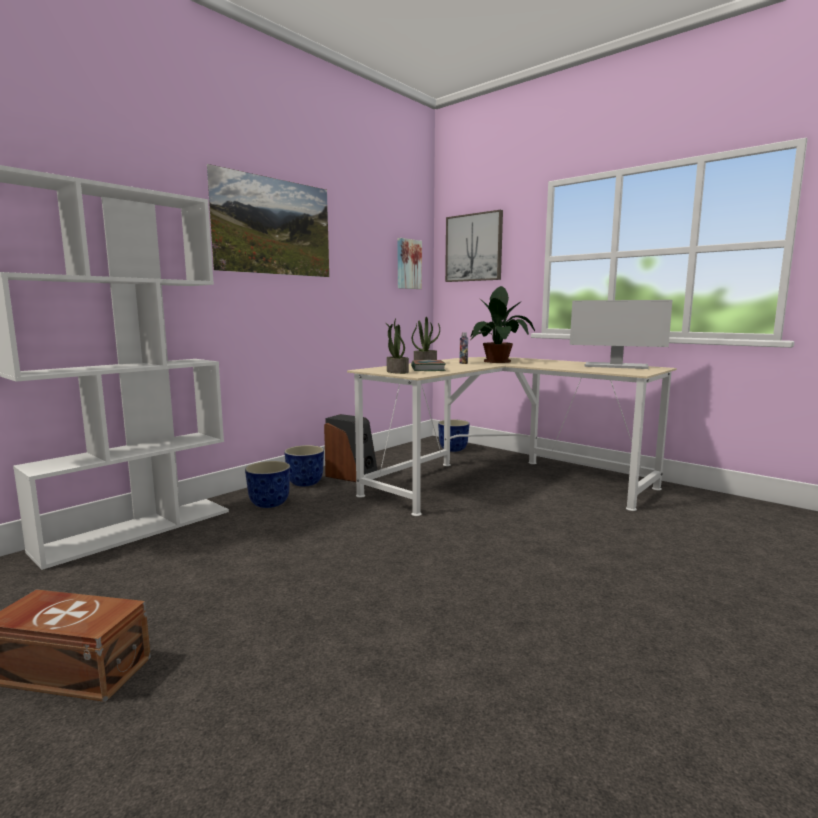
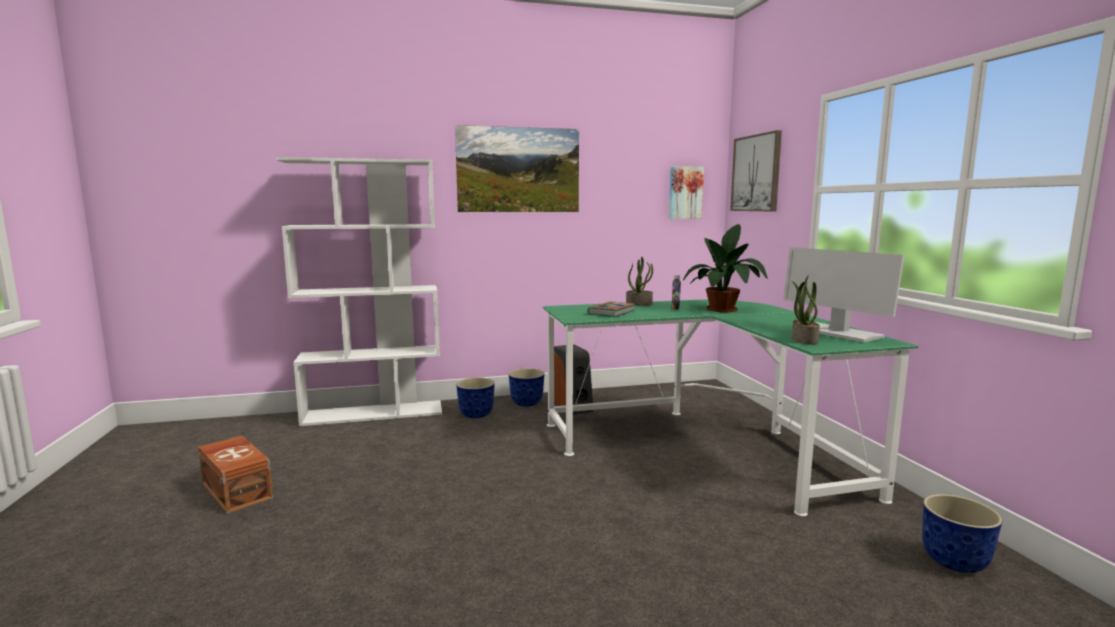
camera: 35 degrees right, 0 degrees up
beige desk [347,357,677,516] -> green desk [542,300,918,516]
potted plant [386,318,409,374] -> potted plant moved to [792,275,820,345]
planter [438,419,470,452] -> planter moved to [922,494,1002,573]

